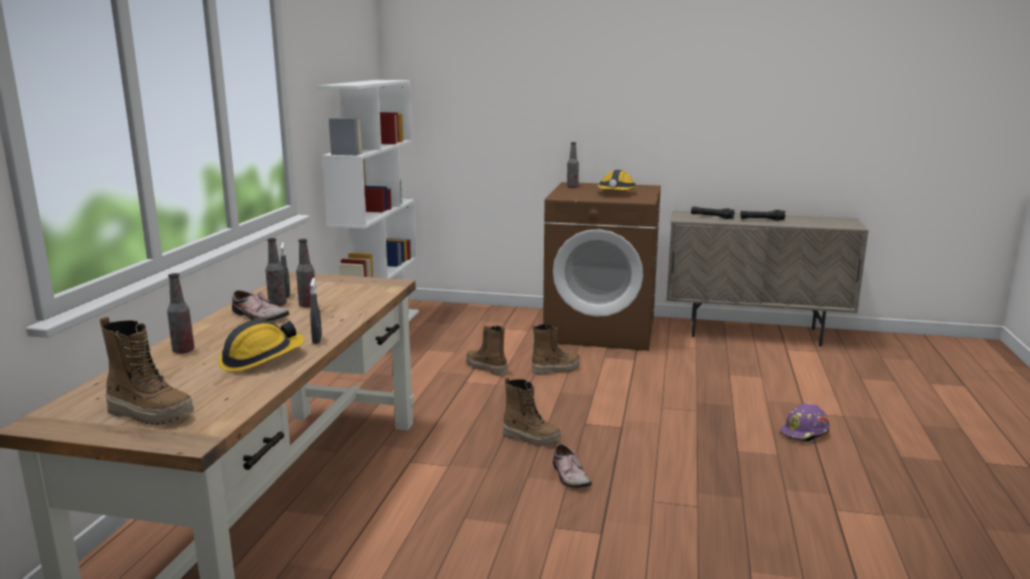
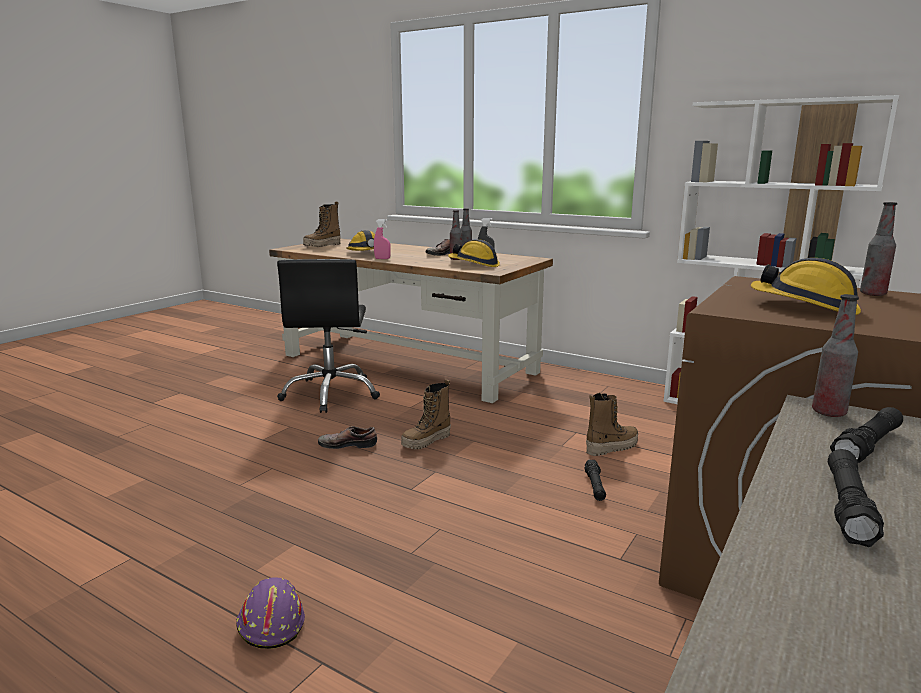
camera: 110 degrees right, 0 degrees up
bottle [167,273,195,354] -> bottle moved to [812,294,859,417]
grey spray bottle [310,278,322,344] -> pink spray bottle [374,219,391,259]
boot [532,324,580,375] -> black flashlight [585,460,606,501]
none -> black office chair [277,259,380,413]
none -> hard hat [448,239,500,267]

